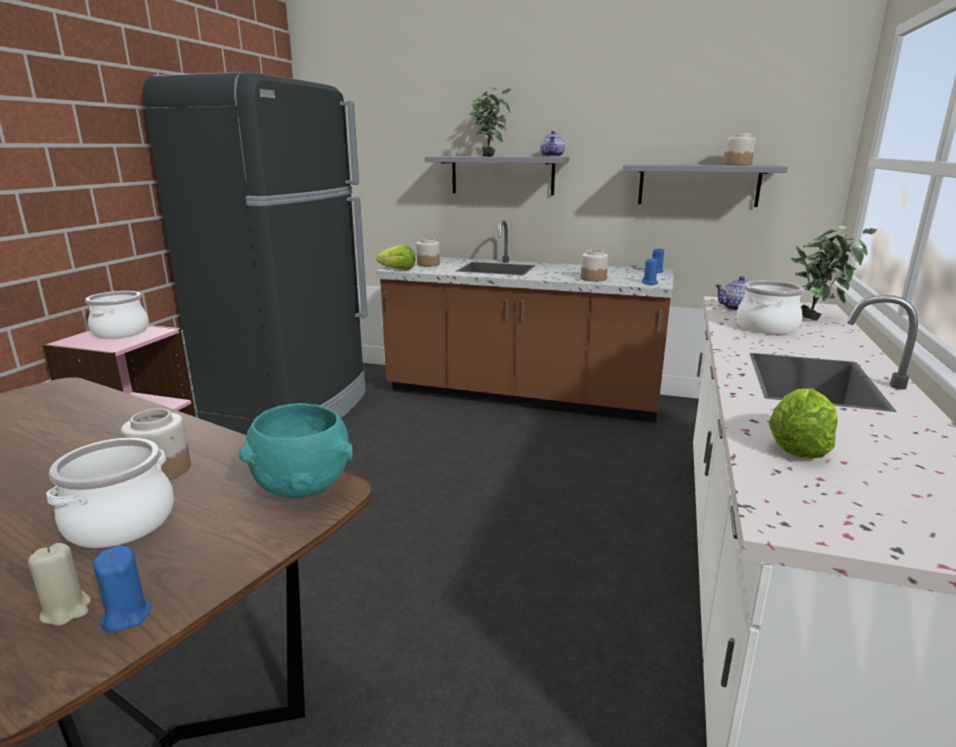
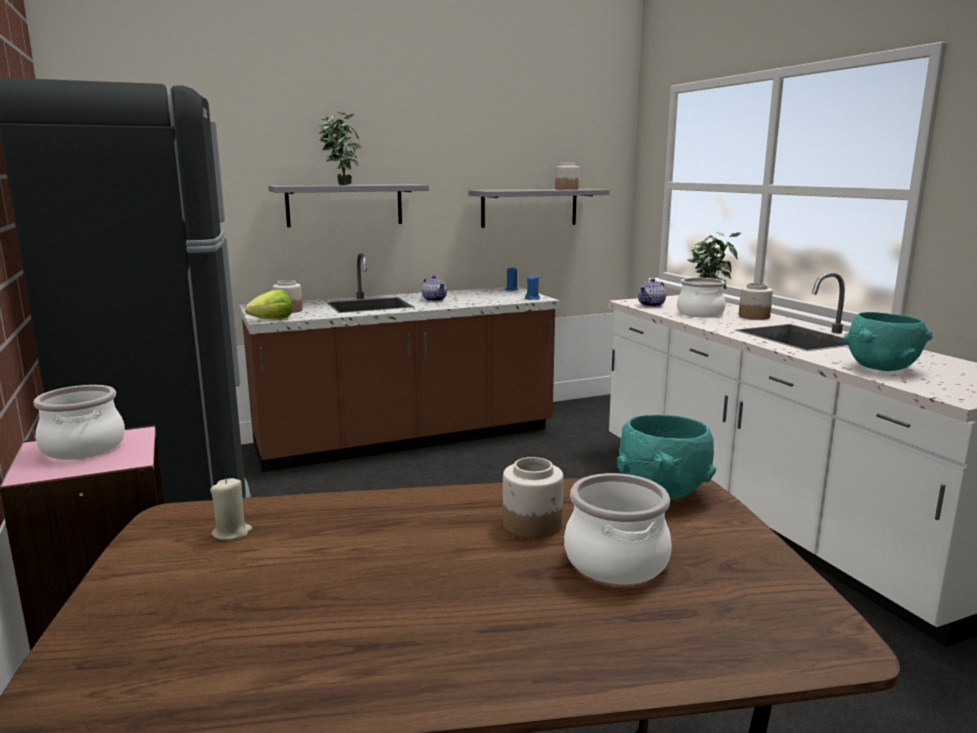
camera: 40 degrees left, 5 degrees down
beige candle [28,543,91,626] -> beige candle moved to [210,478,252,540]
blue candle [93,546,151,632] -> none
teapot [540,131,565,157] -> teapot moved to [422,275,447,301]
jar [581,249,608,281] -> jar moved to [739,283,773,320]
lettuce [769,389,838,458] -> turquoise bowl [844,312,933,371]

